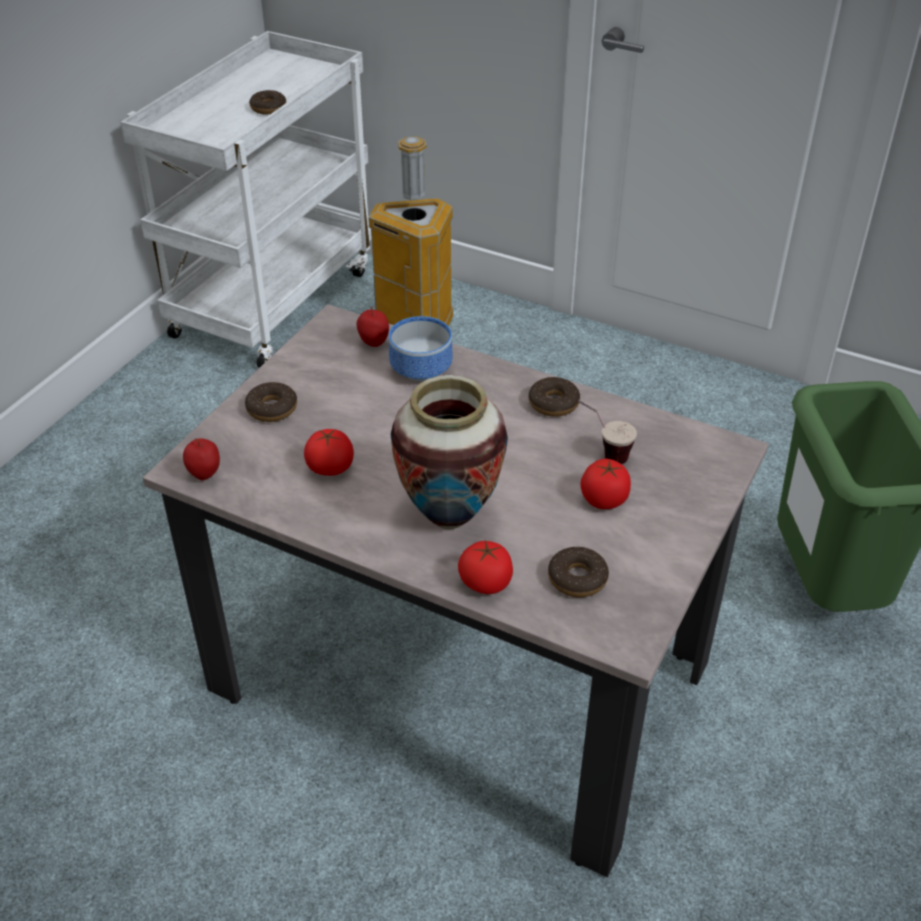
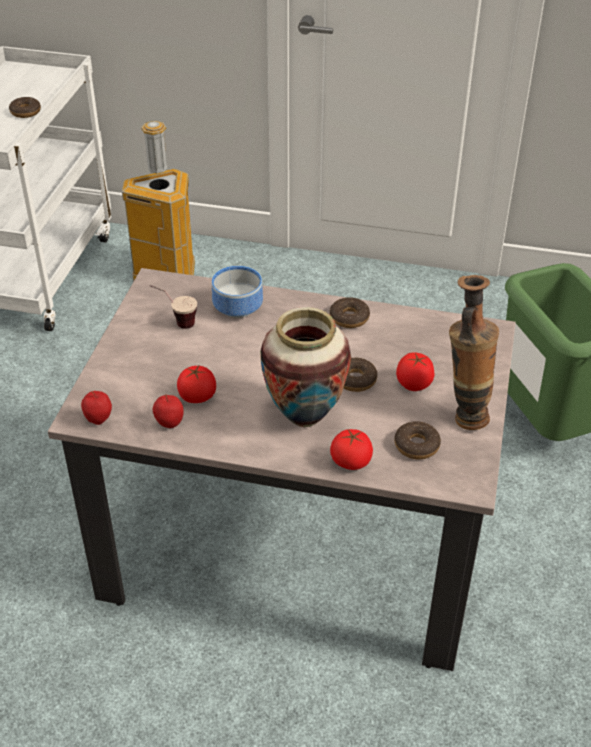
camera: 15 degrees left, 0 degrees up
donut [245,382,297,422] -> donut moved to [344,358,378,392]
apple [357,307,389,347] -> apple moved to [153,394,184,428]
cup [578,400,637,464] -> cup moved to [150,285,197,329]
none -> vase [449,275,499,430]

